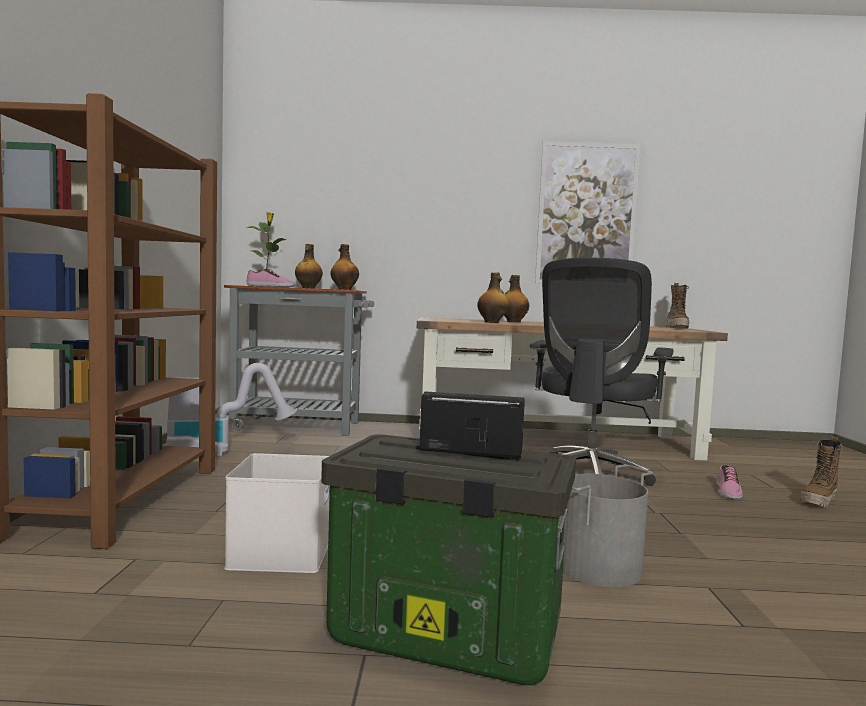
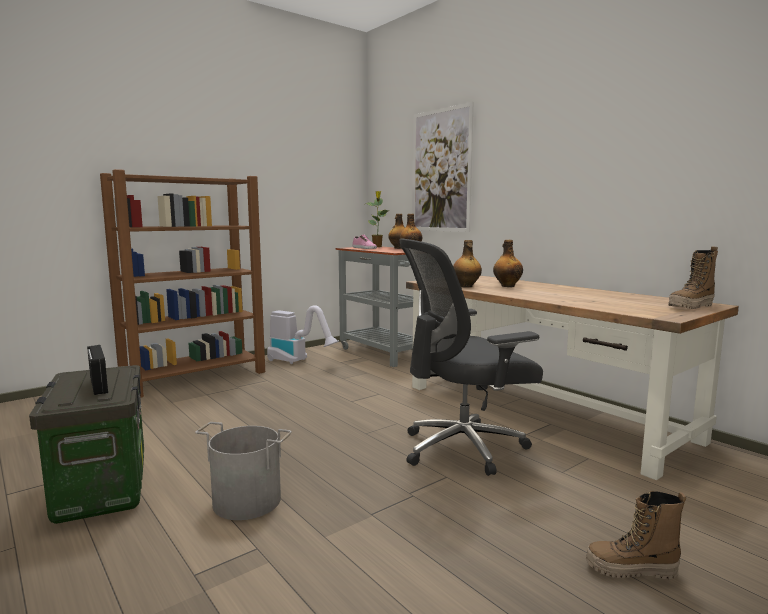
camera: 50 degrees right, 5 degrees up
white storage box [224,453,330,573] -> none
picture [535,141,640,284] -> picture moved to [413,102,474,232]
shoe [716,464,743,499] -> none

